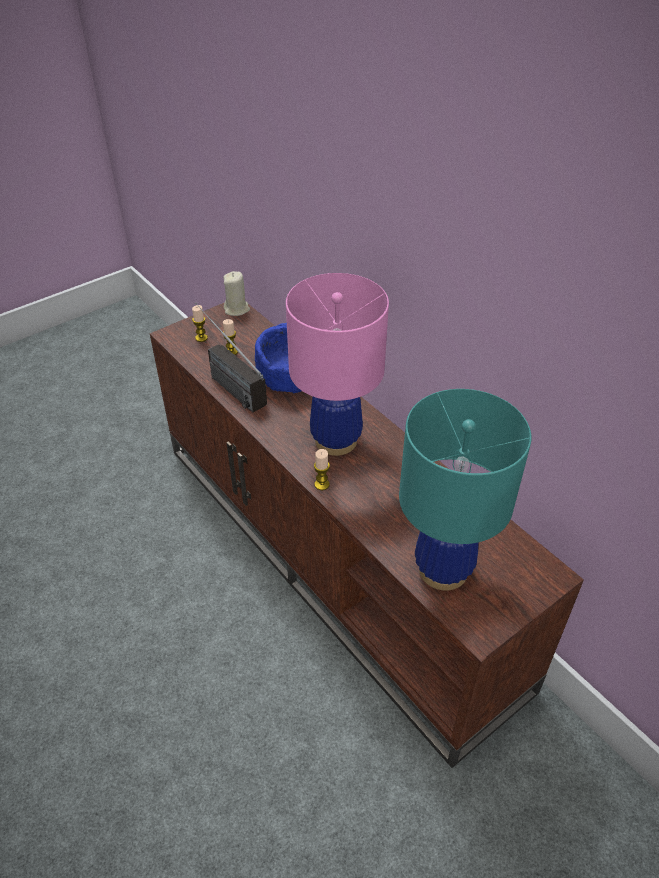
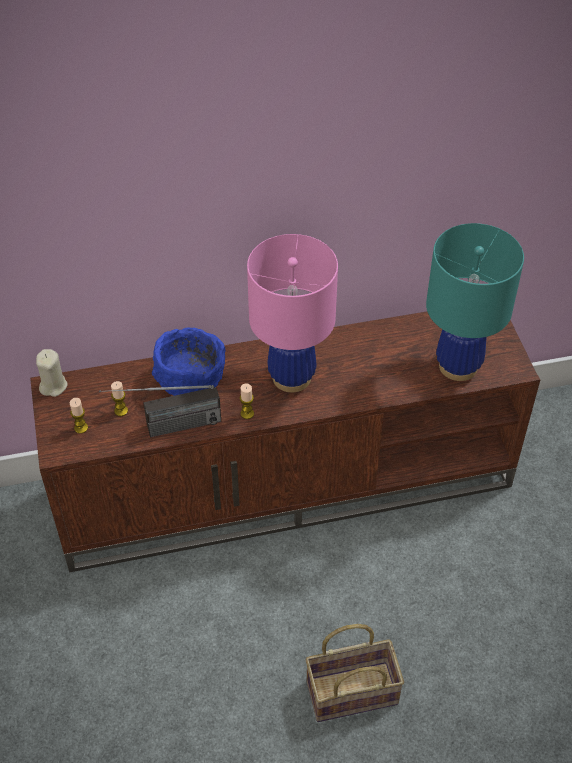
camera: 65 degrees left, 5 degrees up
candle [314,449,330,490] -> candle moved to [240,383,254,419]
none -> basket [306,624,404,722]

